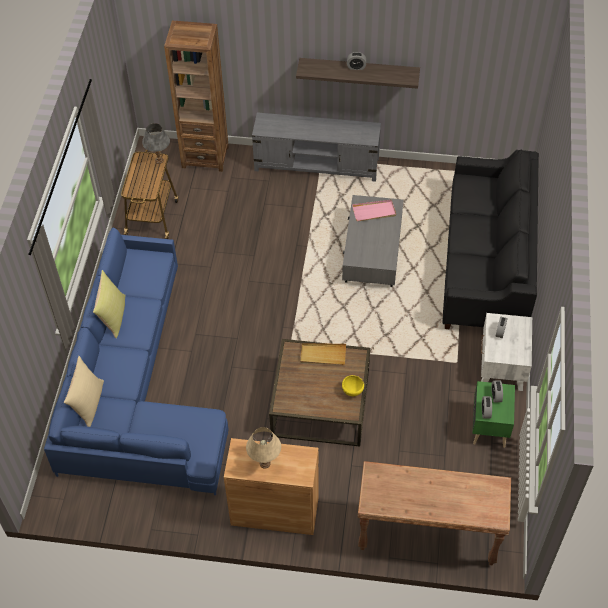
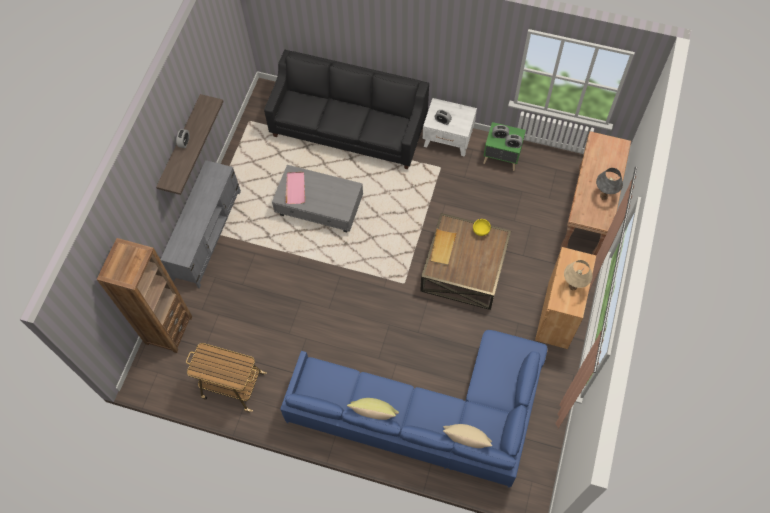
camera: 80 degrees left, 10 degrees up
grey table lamp [142,123,170,164] -> grey table lamp moved to [596,168,623,200]

